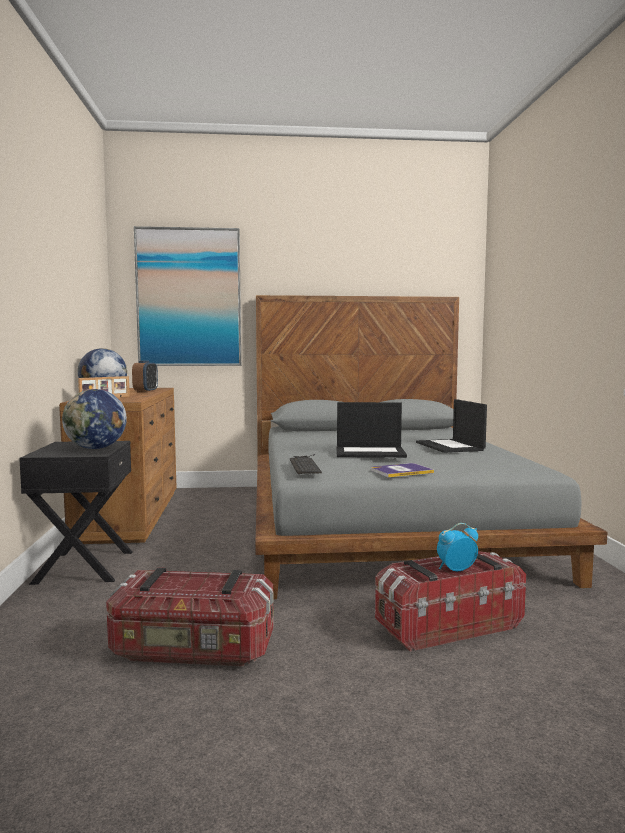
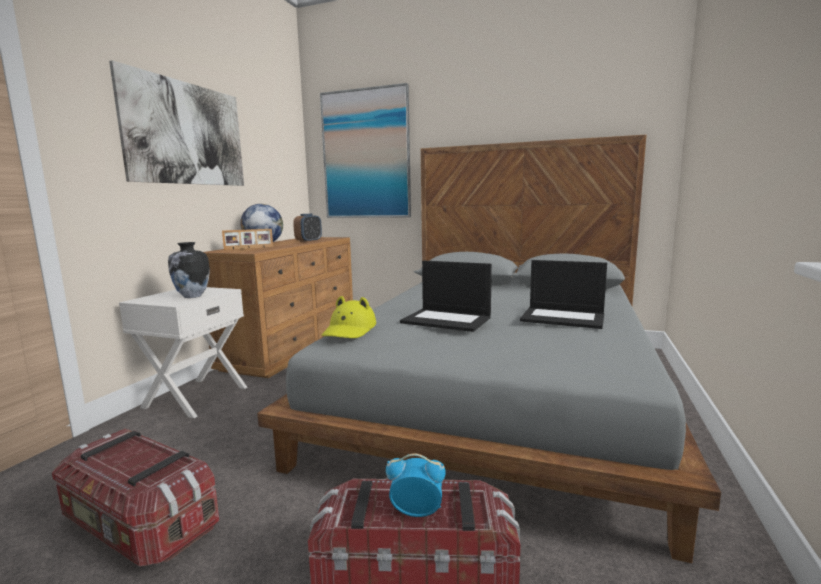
camera: 25 degrees right, 5 degrees up
black nightstand [19,441,133,585] -> white nightstand [119,287,247,418]
globe [62,389,127,449] -> vase [168,242,210,298]
keyboard [290,454,322,474] -> yellow hat [322,296,376,338]
book [371,463,434,477] -> none
laptop [416,399,487,453] -> laptop turned 75 degrees counterclockwise [520,260,607,329]
none -> picture [109,60,244,186]

